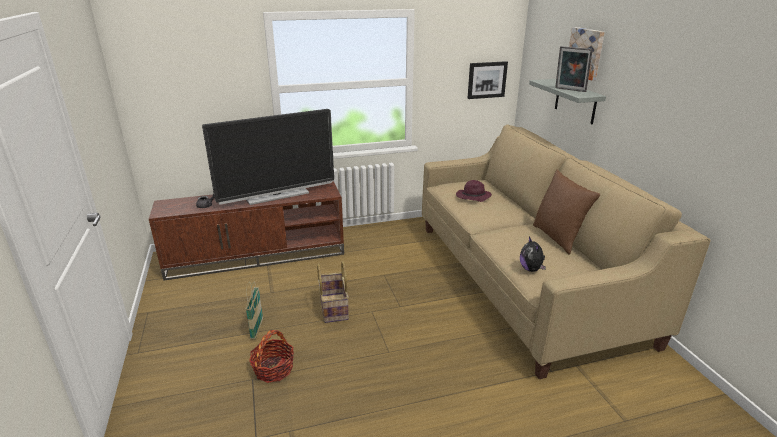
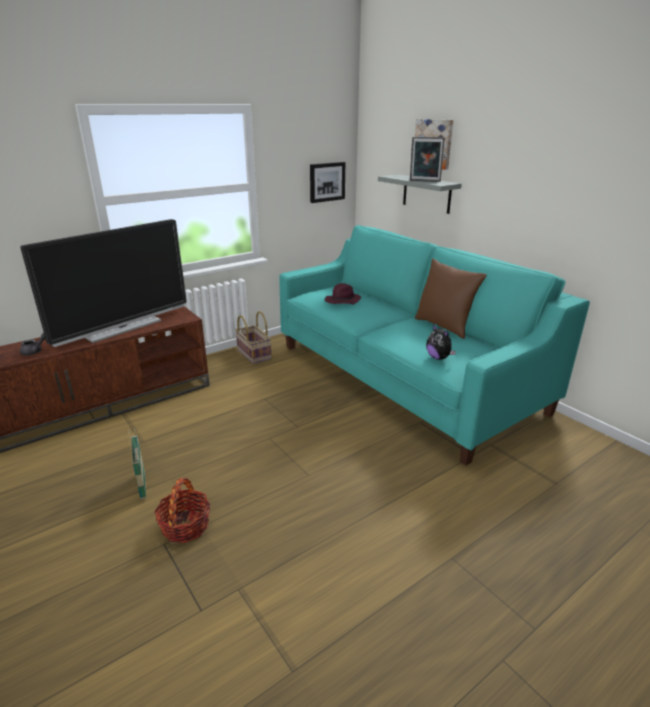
camera: 20 degrees left, 0 degrees up
basket [317,261,349,323] -> basket moved to [235,311,272,364]
beige sofa [422,124,710,379] -> turquoise sofa [279,225,590,466]

